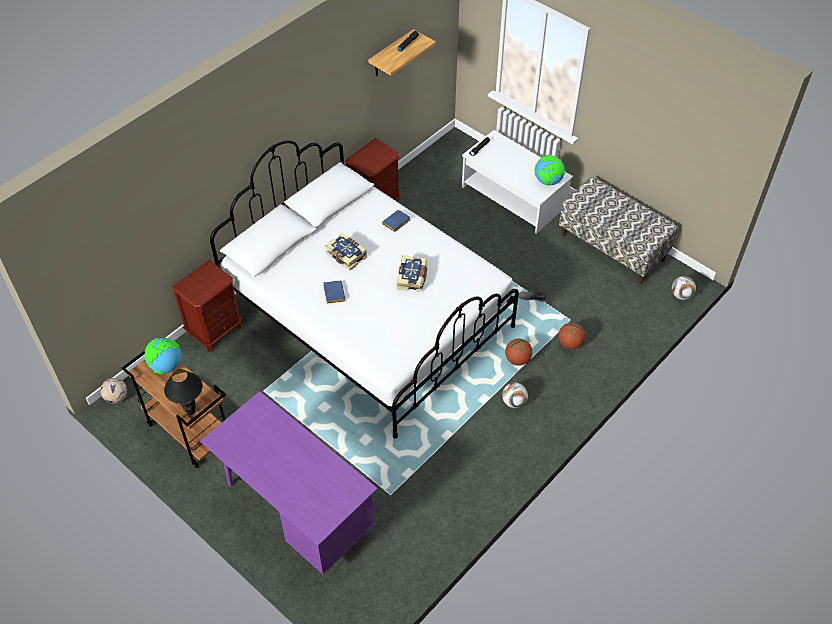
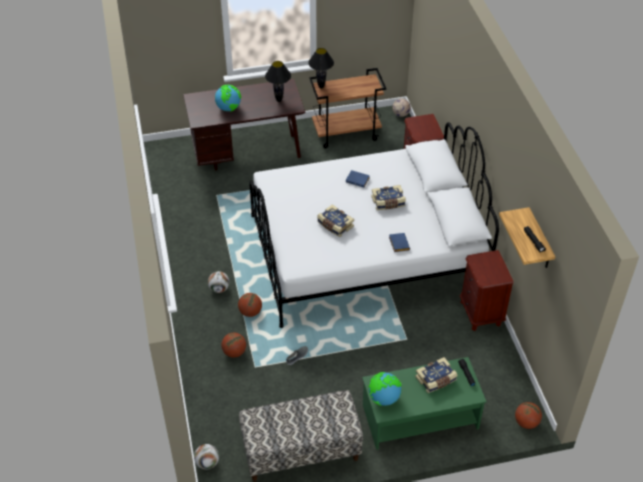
camera: 125 degrees right, 5 degrees down
globe [144,338,182,374] -> globe moved to [215,85,241,112]
purple desk [200,391,378,574] -> brown desk [183,79,305,171]
white coffee table [462,130,573,234] -> green coffee table [362,357,487,450]
none -> black table lamp [265,61,291,102]
none -> book [415,357,458,393]
none -> basketball [515,402,542,429]

